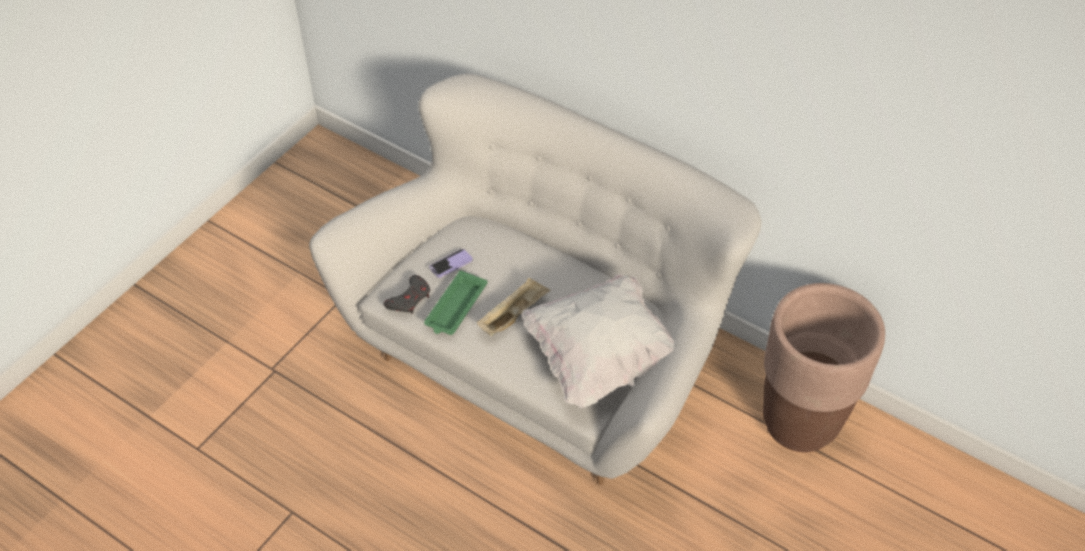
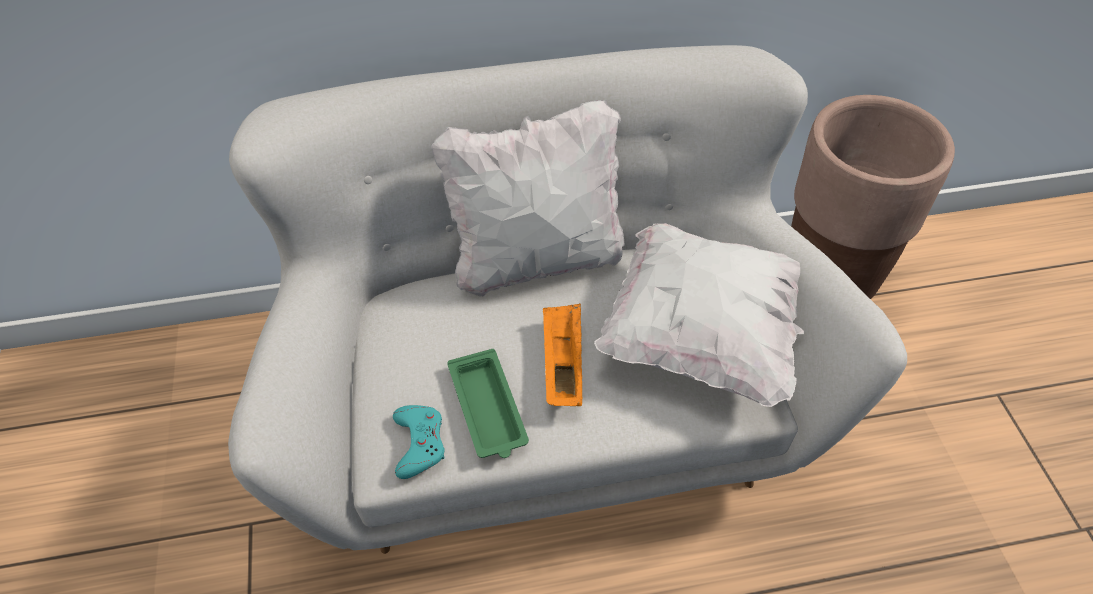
camera: 45 degrees left, 0 degrees up
grey game controller [384,275,430,314] -> turquoise game controller [393,405,444,479]
phone [429,249,473,278] -> none
beige tray [477,278,550,336] -> orange tray [543,304,583,406]
none -> white pillow [431,100,624,297]

